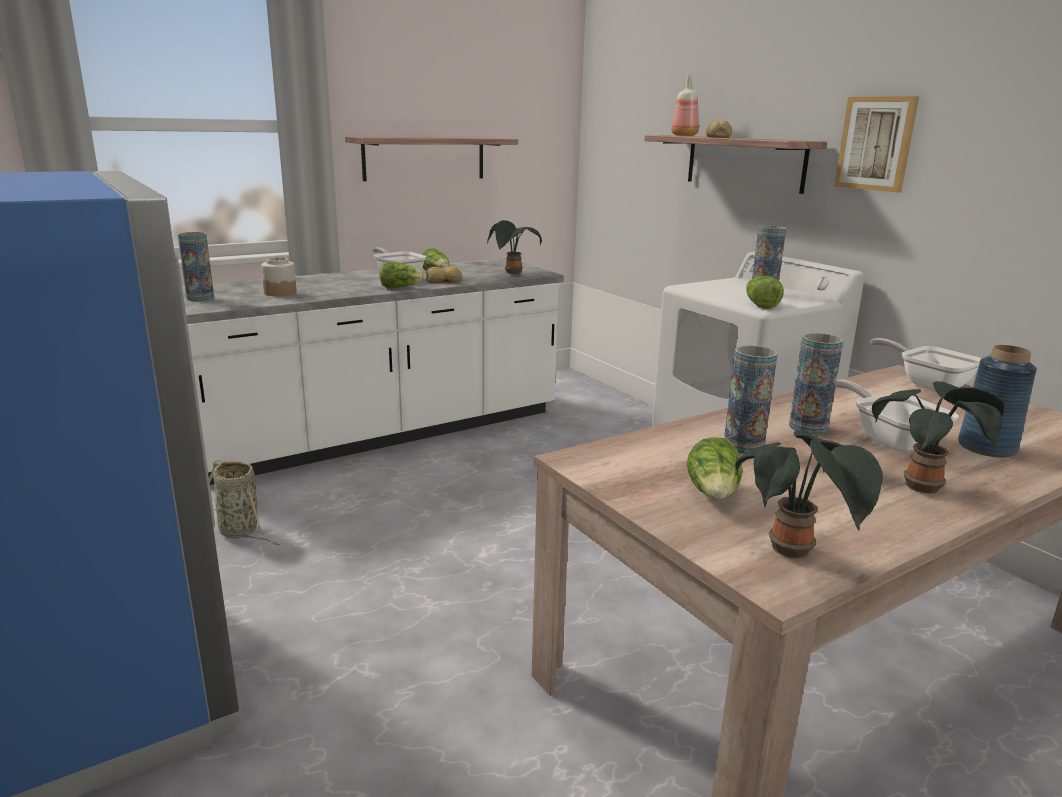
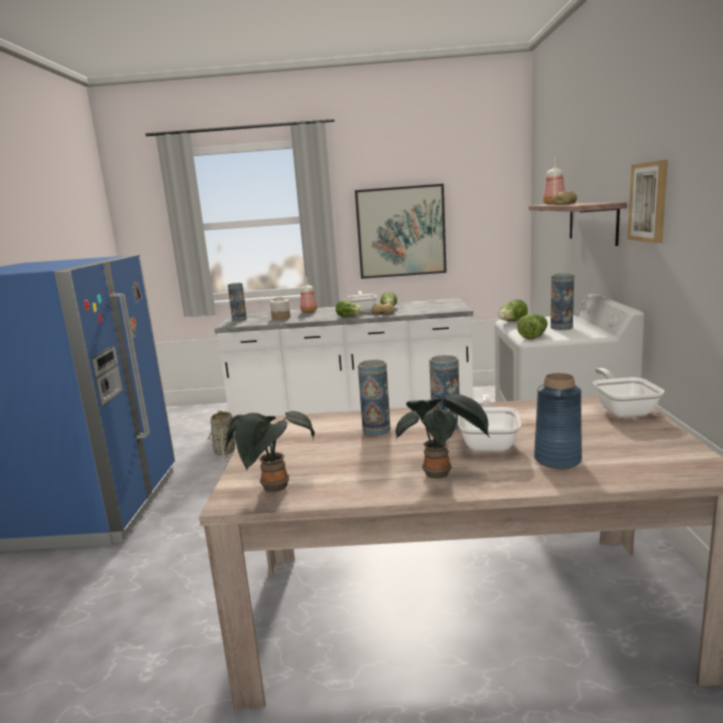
camera: 35 degrees right, 5 degrees down
shelf [345,136,518,181] -> picture [355,184,447,279]
potted plant [487,220,542,274] -> none
lettuce [687,437,743,500] -> lettuce moved to [499,299,528,322]
none -> bottle [300,277,317,312]

